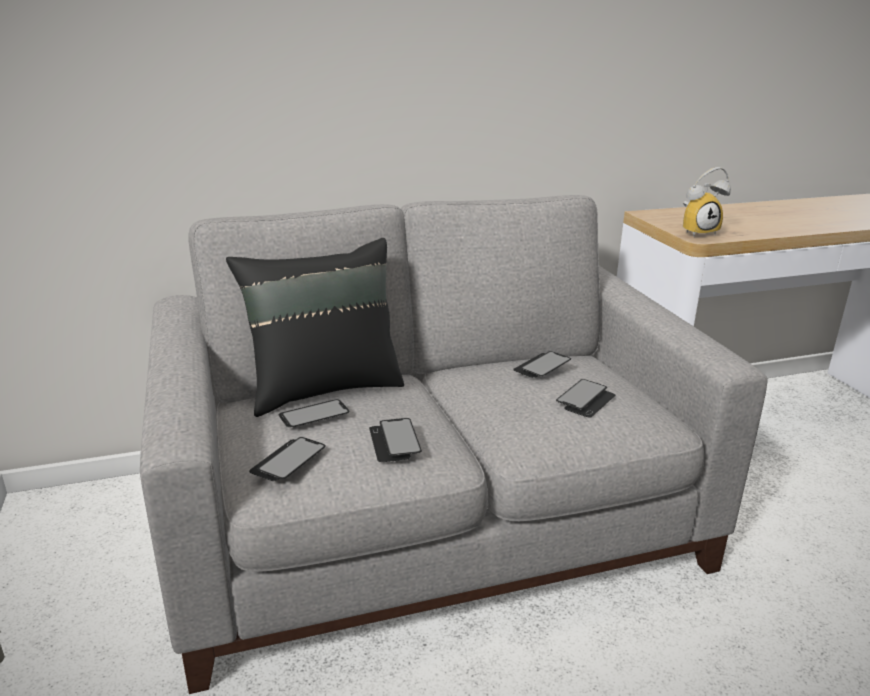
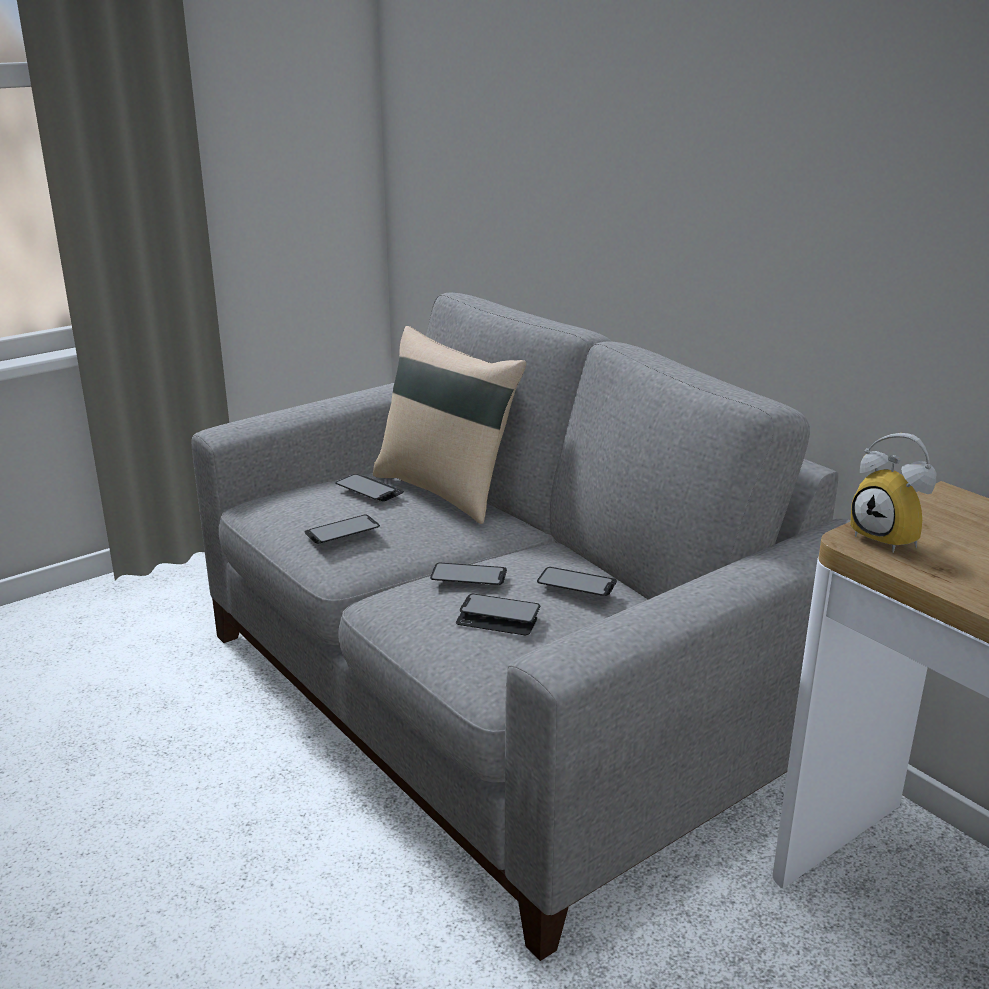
camera: 70 degrees right, 0 degrees up
black pillow [226,238,404,417] -> beige pillow [373,326,526,524]
phone [249,437,326,481] -> phone moved to [430,562,507,585]

